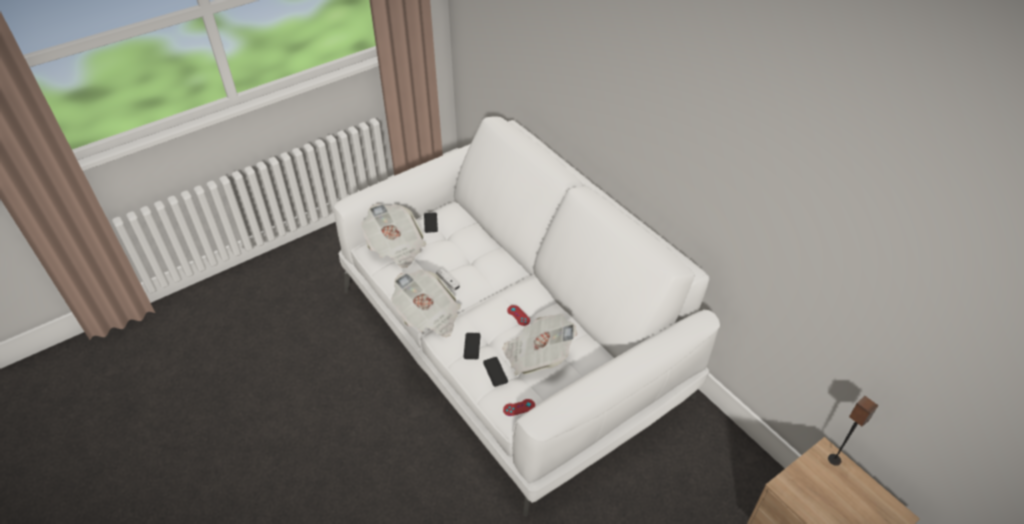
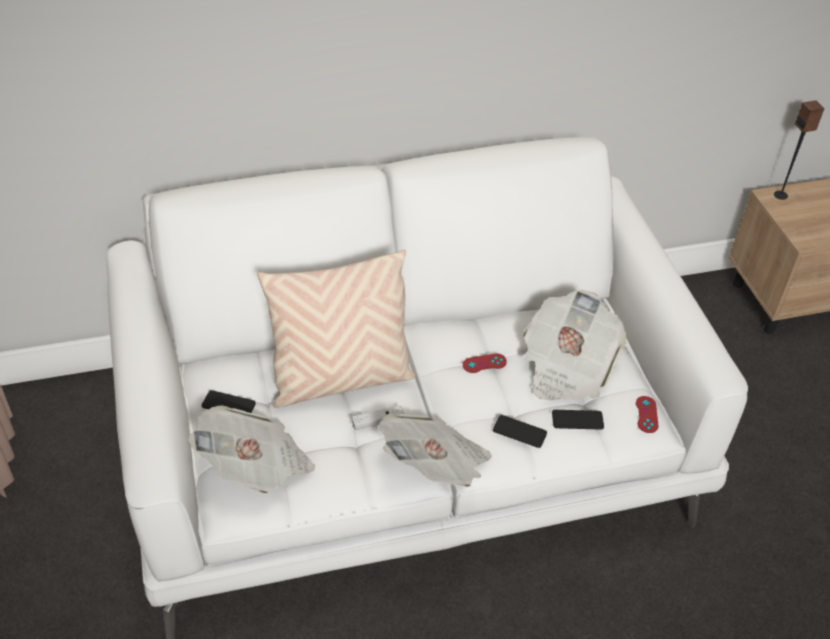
camera: 70 degrees left, 0 degrees up
none -> beige pillow [257,250,416,408]

